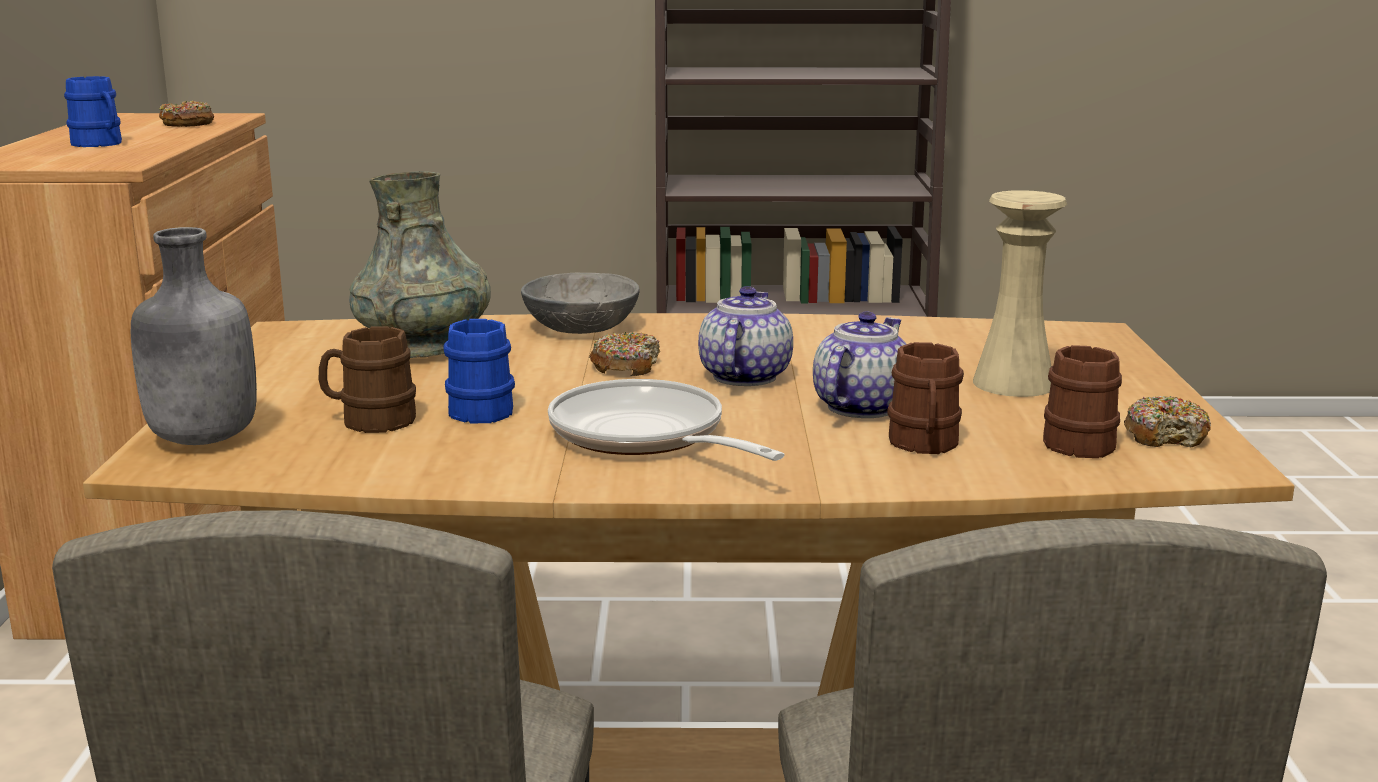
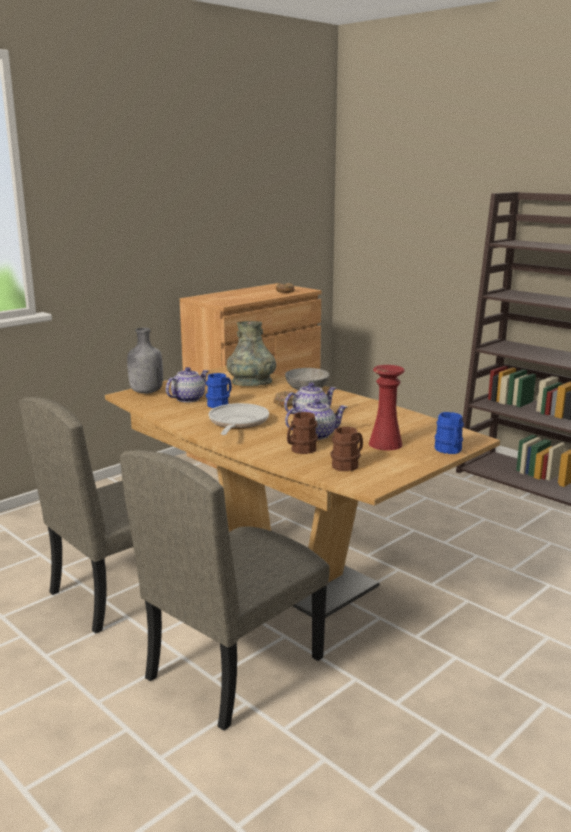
camera: 45 degrees right, 0 degrees up
blue mug [64,76,122,147] -> blue mug moved to [435,412,464,454]
brown mug [318,326,416,433] -> teapot [166,367,208,403]
beige vase [973,190,1067,397] -> red vase [369,365,405,451]
donut [1124,396,1211,447] -> none

